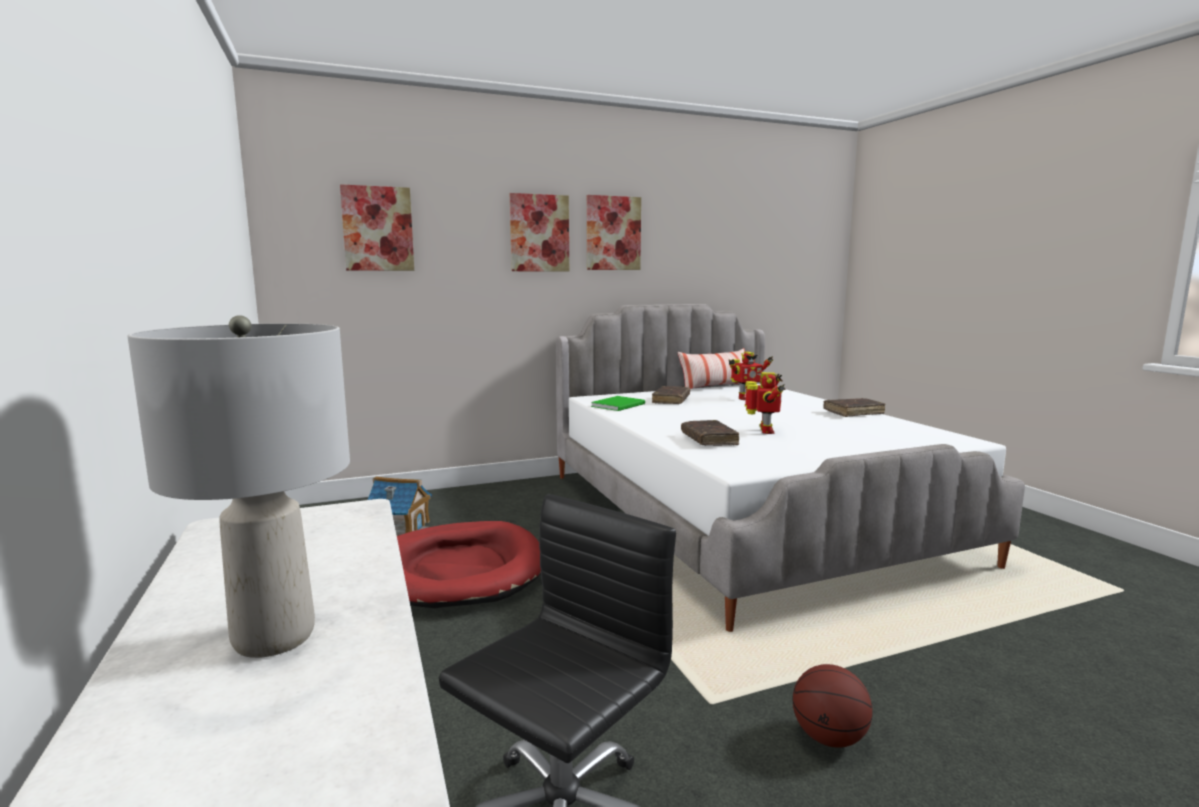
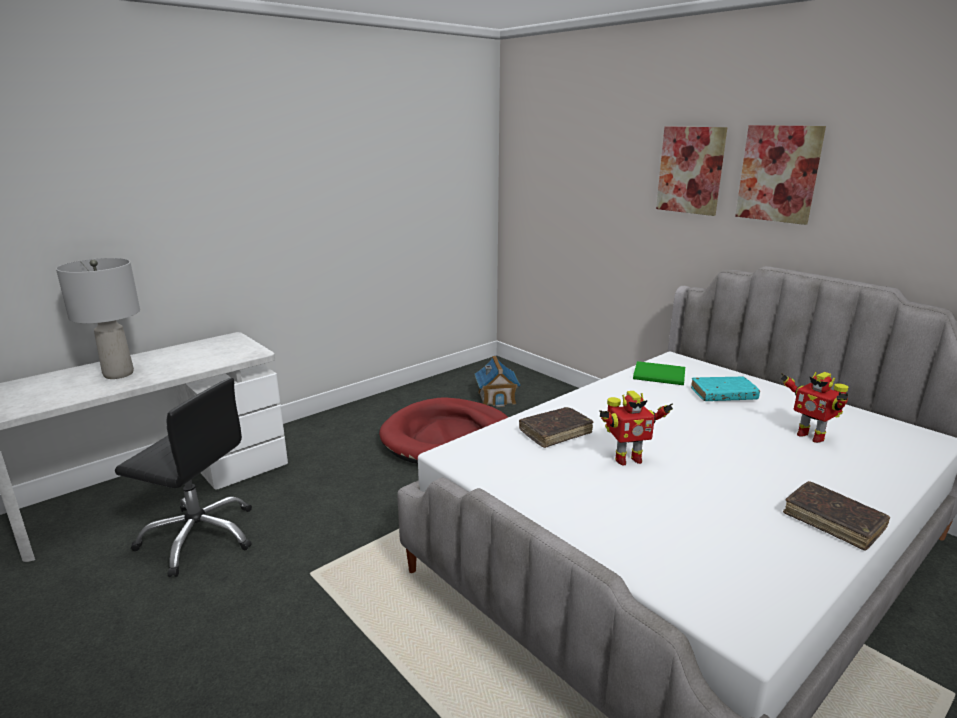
camera: 70 degrees right, 10 degrees up
picture [340,184,414,271] -> none
brown book [652,386,690,404] -> turquoise book [691,377,760,401]
pillow [678,348,745,389] -> none
basketball [792,664,873,747] -> none

